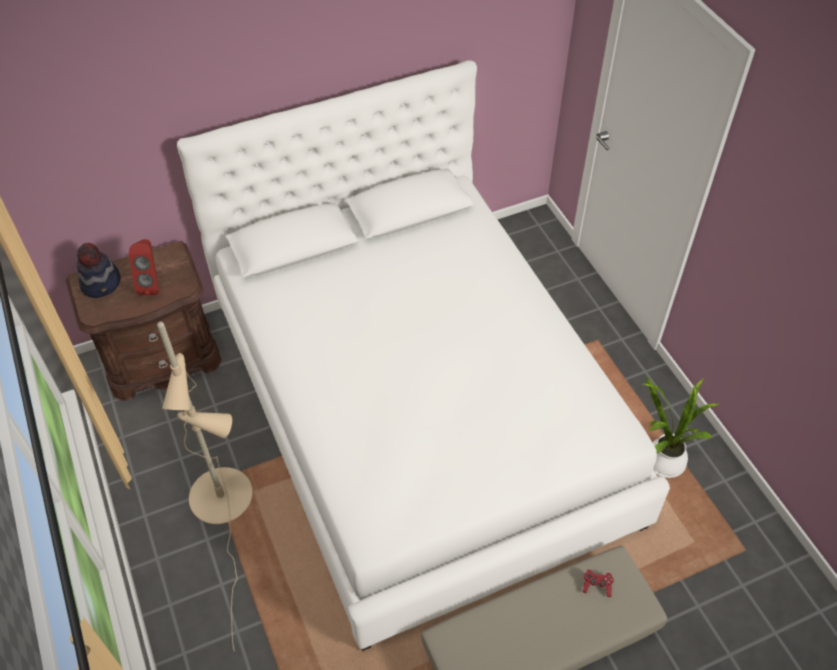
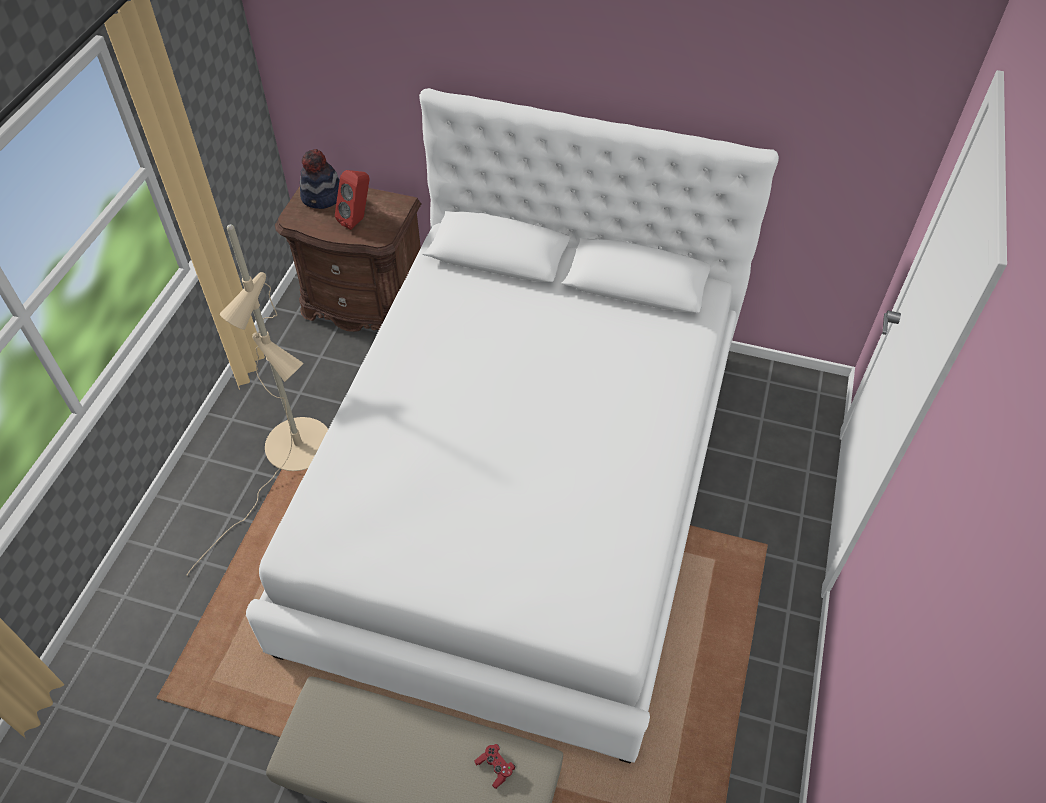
camera: 40 degrees right, 0 degrees up
potted plant [643,376,719,478] -> none

